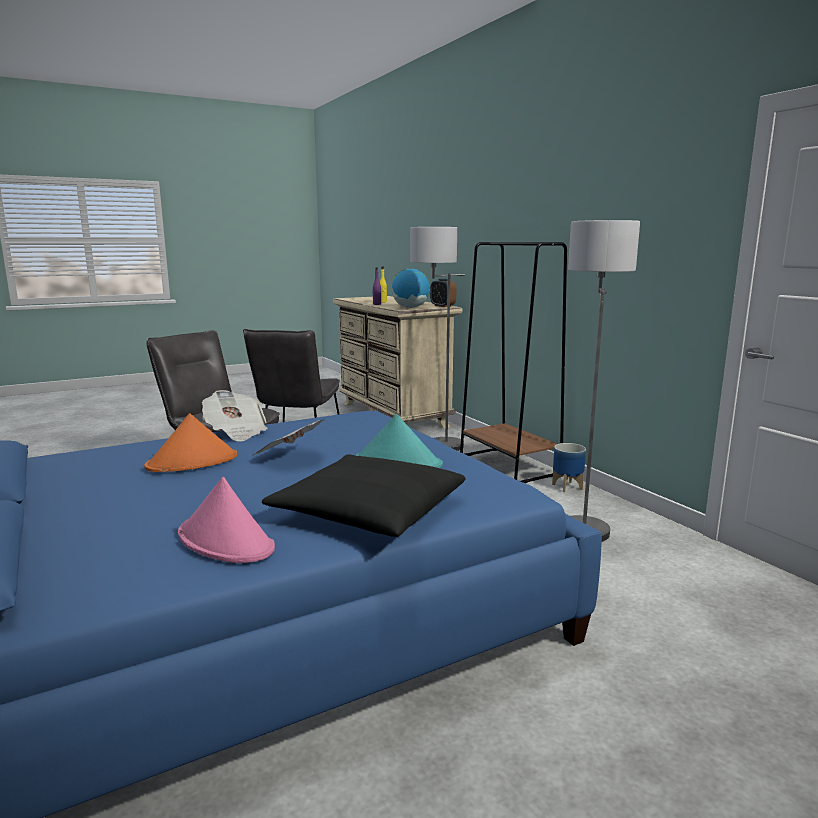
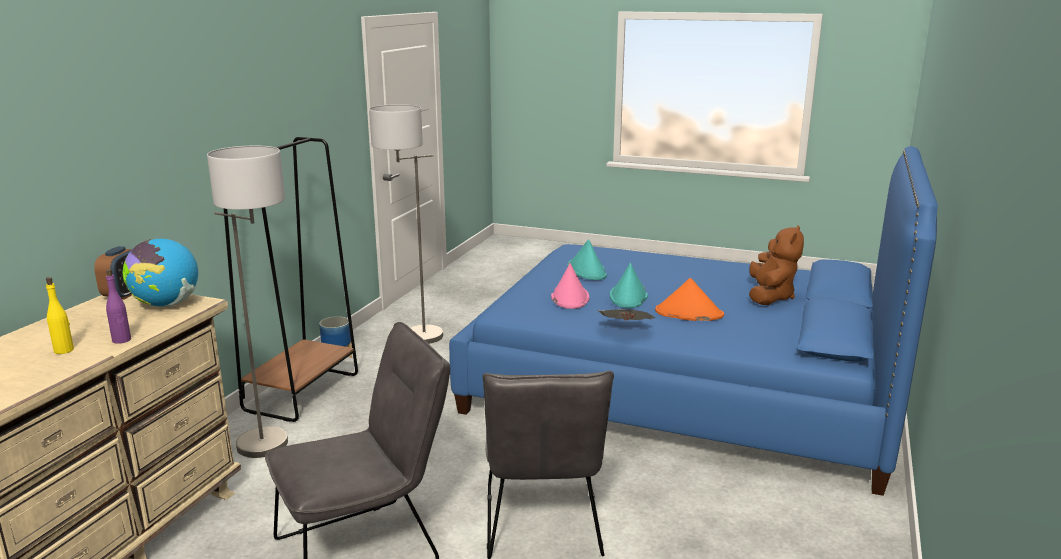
camera: 130 degrees left, 5 degrees up
pink hat [178,477,275,563] -> pink hat moved to [551,263,590,309]
newspaper [253,419,325,455] -> turquoise hat [610,263,648,308]
black pillow [262,454,466,537] -> none
none -> brown plush toy [749,225,804,305]

